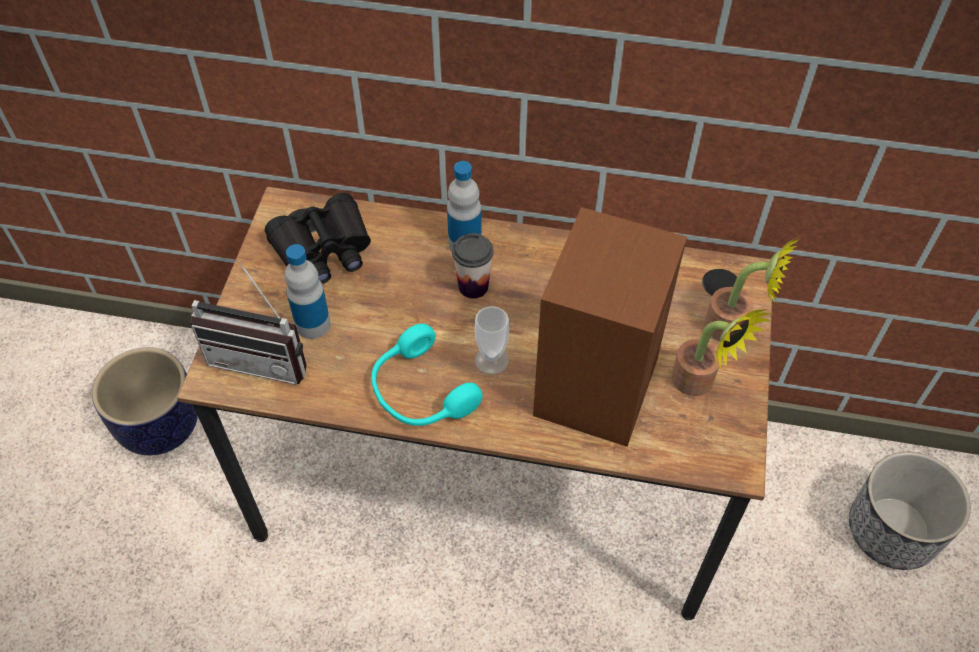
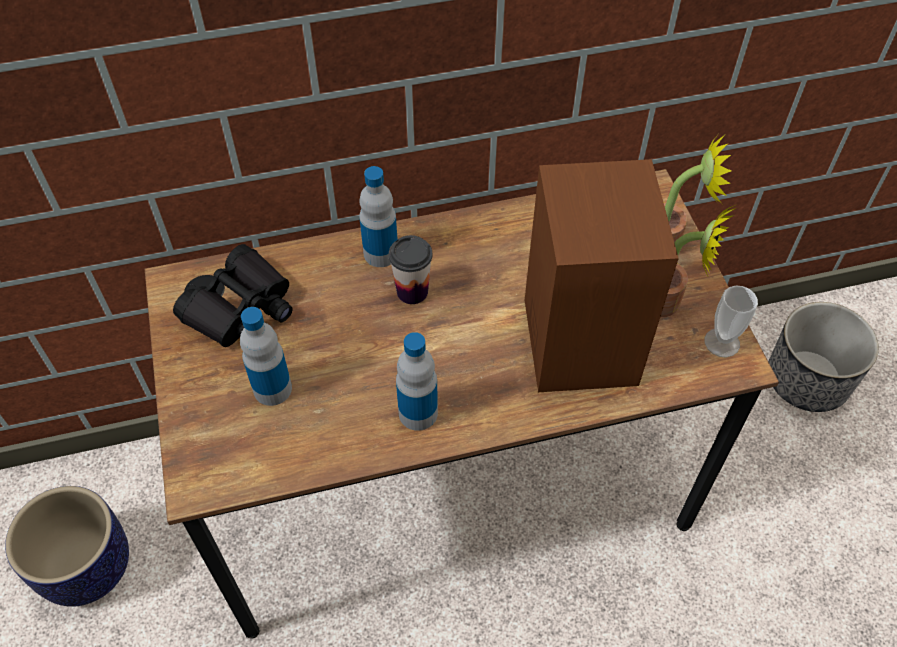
camera: 25 degrees left, 0 degrees up
radio [190,261,307,385] -> none
turquoise headphones [371,324,483,426] -> bottle [396,332,438,431]
cup [475,306,509,375] -> cup moved to [705,286,758,357]

